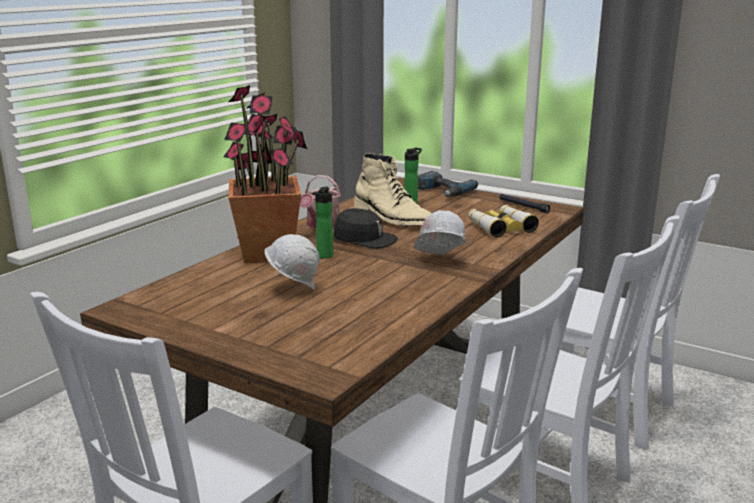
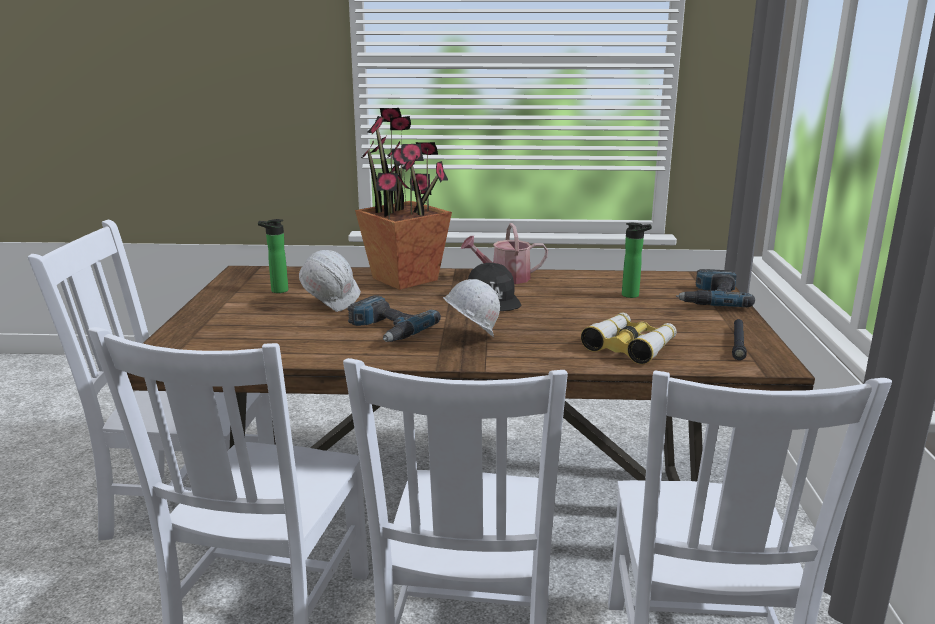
camera: 60 degrees right, 0 degrees up
bottle [312,187,333,258] -> bottle moved to [258,219,288,293]
beige boot [354,153,431,225] -> none
none -> power drill [347,295,441,342]

